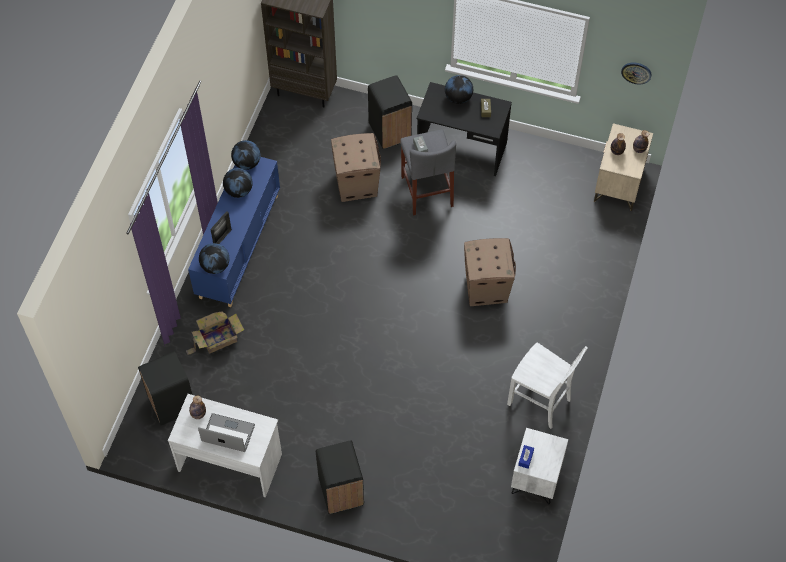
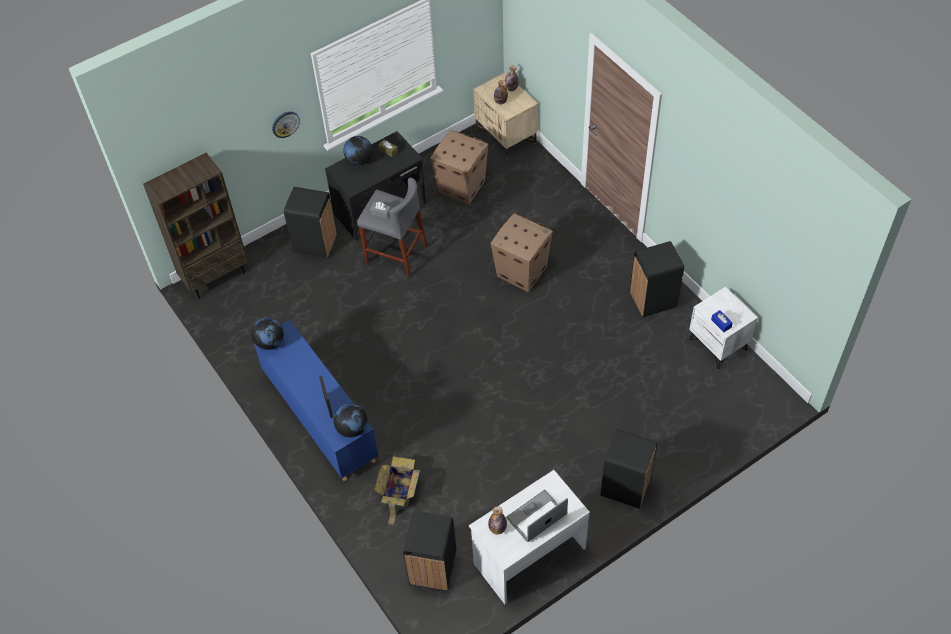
camera: 50 degrees left, 5 degrees down
globe [223,168,253,198] -> none
cardboard box [331,133,381,202] -> cardboard box moved to [430,130,488,205]
white chair [507,343,588,429] -> black trash can [630,241,684,317]
wall clock [621,63,651,84] -> wall clock moved to [272,112,300,138]

